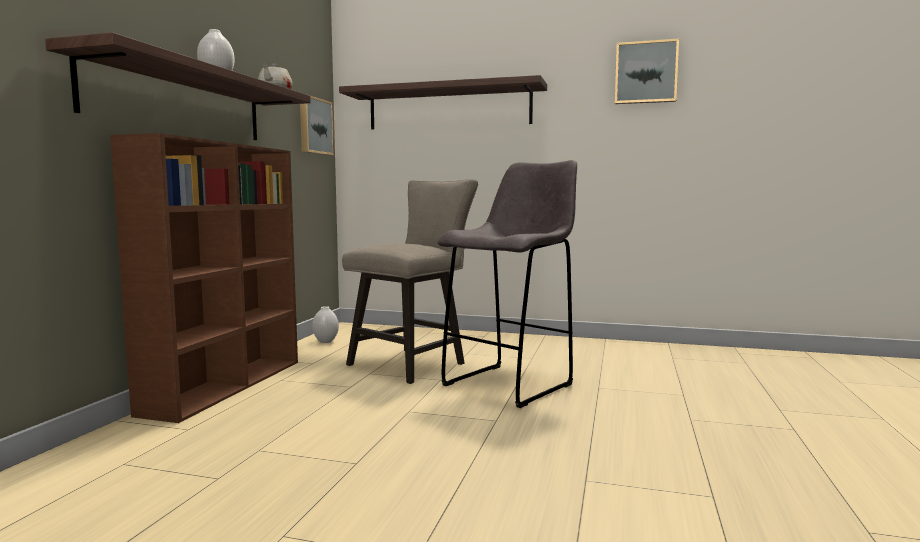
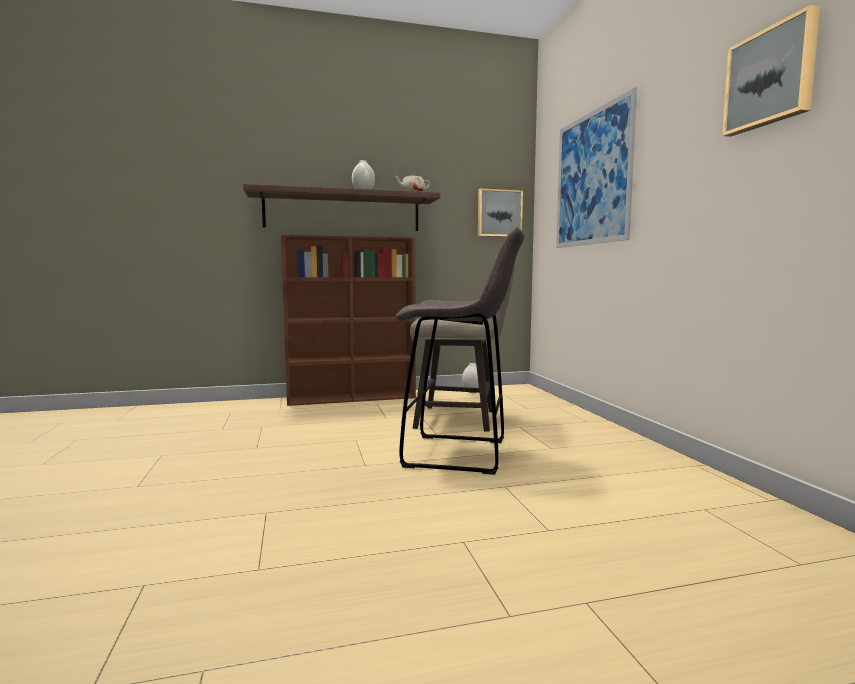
camera: 60 degrees right, 0 degrees up
shelf [339,75,547,129] -> picture [556,87,637,248]

